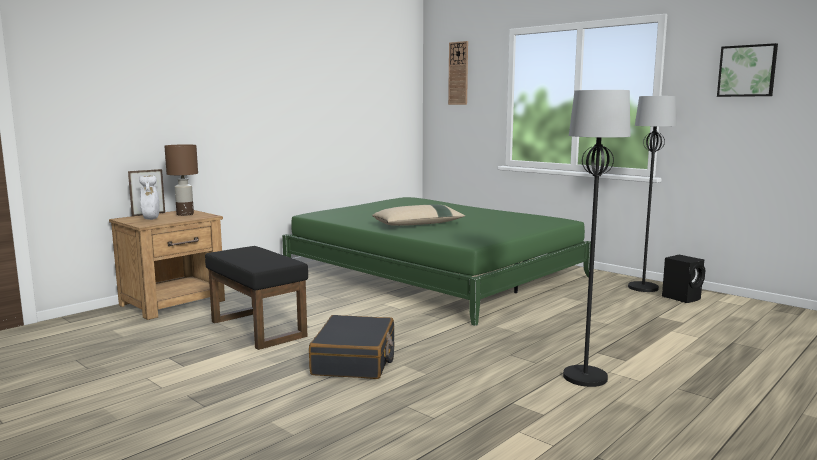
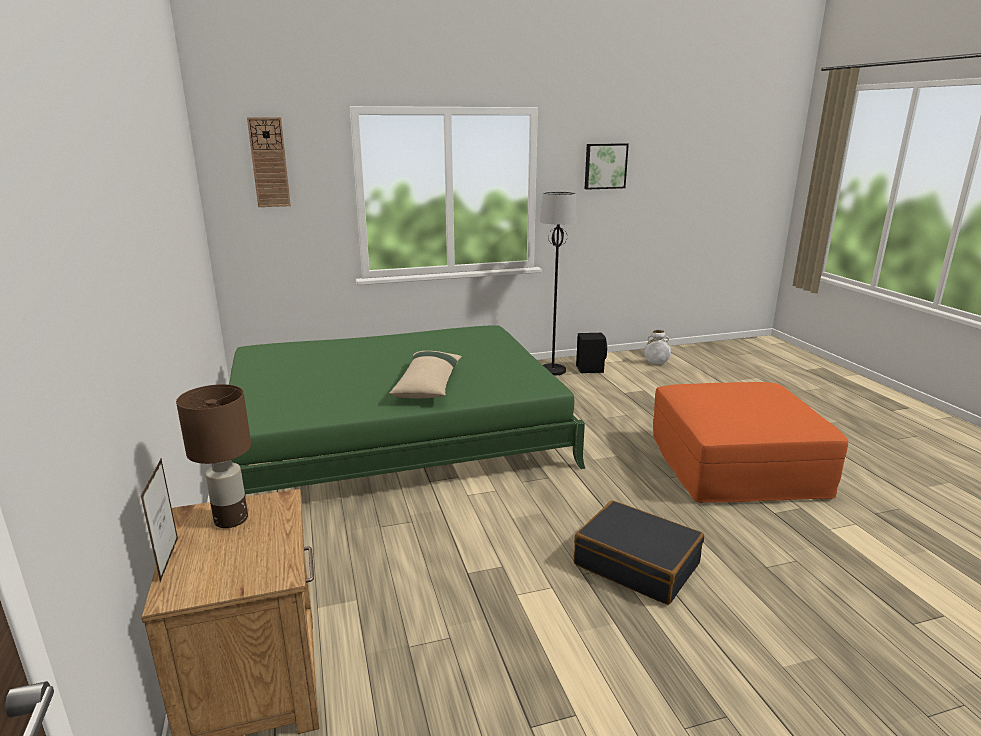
camera: 60 degrees left, 10 degrees up
white vase [139,175,159,220] -> white vase moved to [644,329,671,364]
black ottoman [205,246,308,350] -> none
black floor lamp [563,90,630,387] -> orange ottoman [653,382,848,503]

